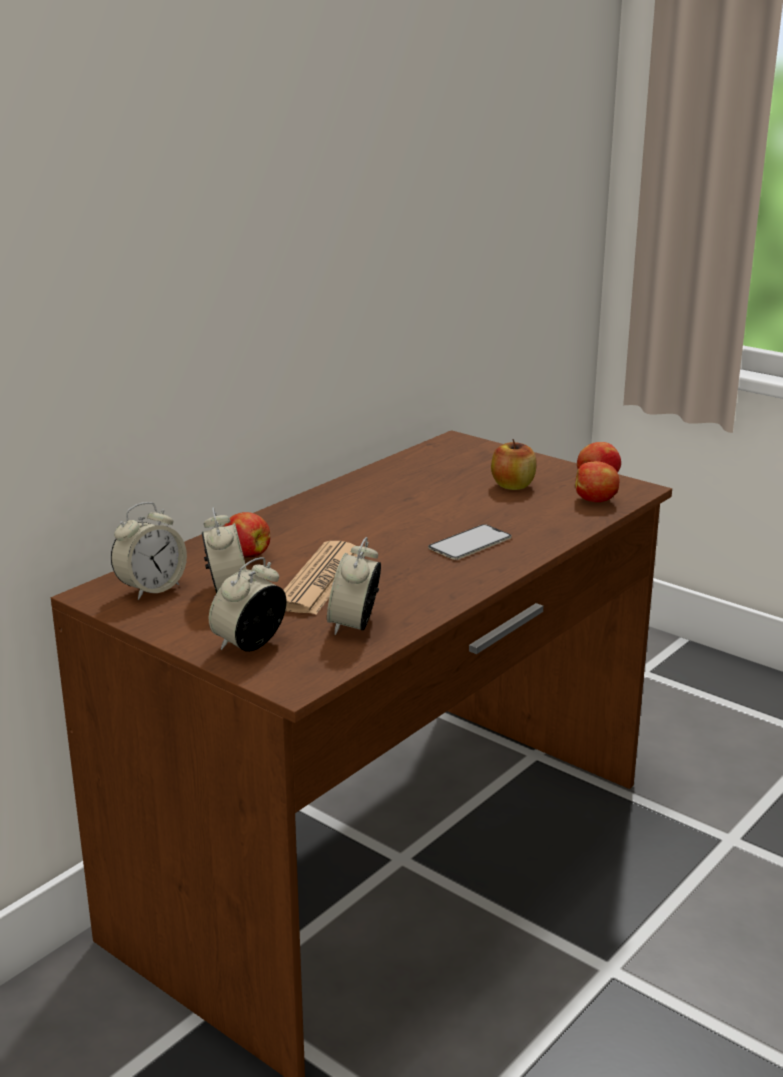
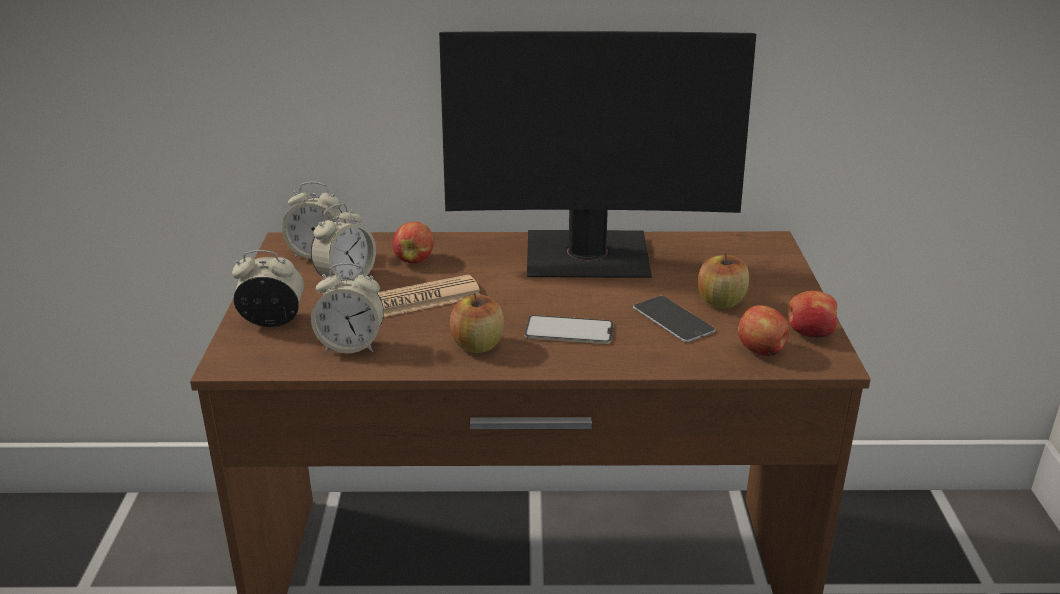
camera: 50 degrees right, 5 degrees up
alarm clock [327,537,381,635] -> alarm clock turned 150 degrees counterclockwise [311,263,384,353]
none -> monitor [439,31,756,278]
none -> apple [450,293,504,353]
none -> phone [633,296,716,342]

